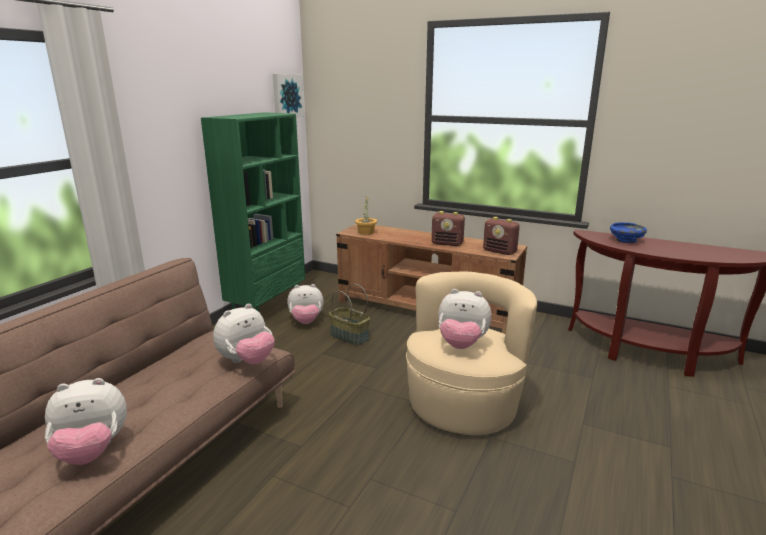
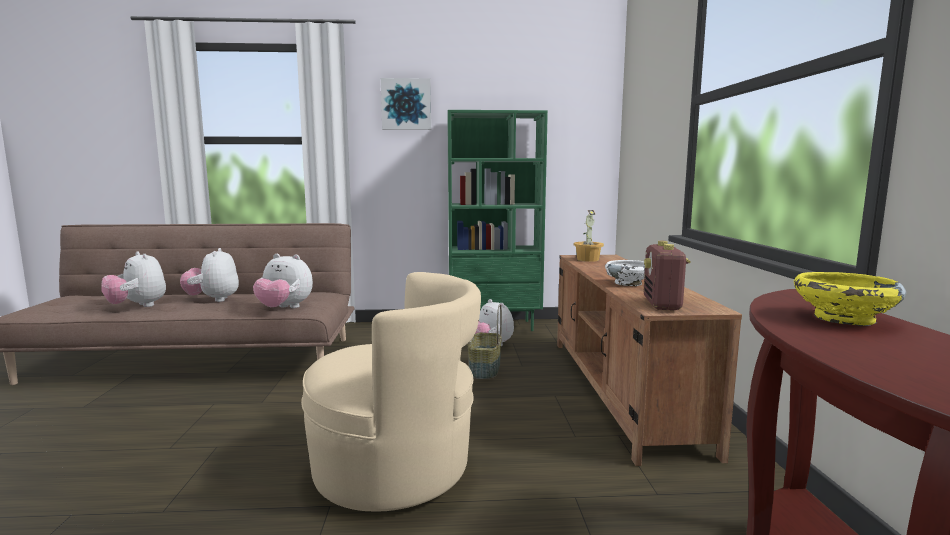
camera: 60 degrees right, 10 degrees down
picture [273,74,304,117] -> picture moved to [381,78,431,130]
radio [431,211,465,246] -> white bowl [605,260,645,286]
plush toy [438,289,492,349] -> plush toy moved to [180,248,239,302]
blue bowl [610,222,647,243] -> yellow bowl [794,272,906,326]

